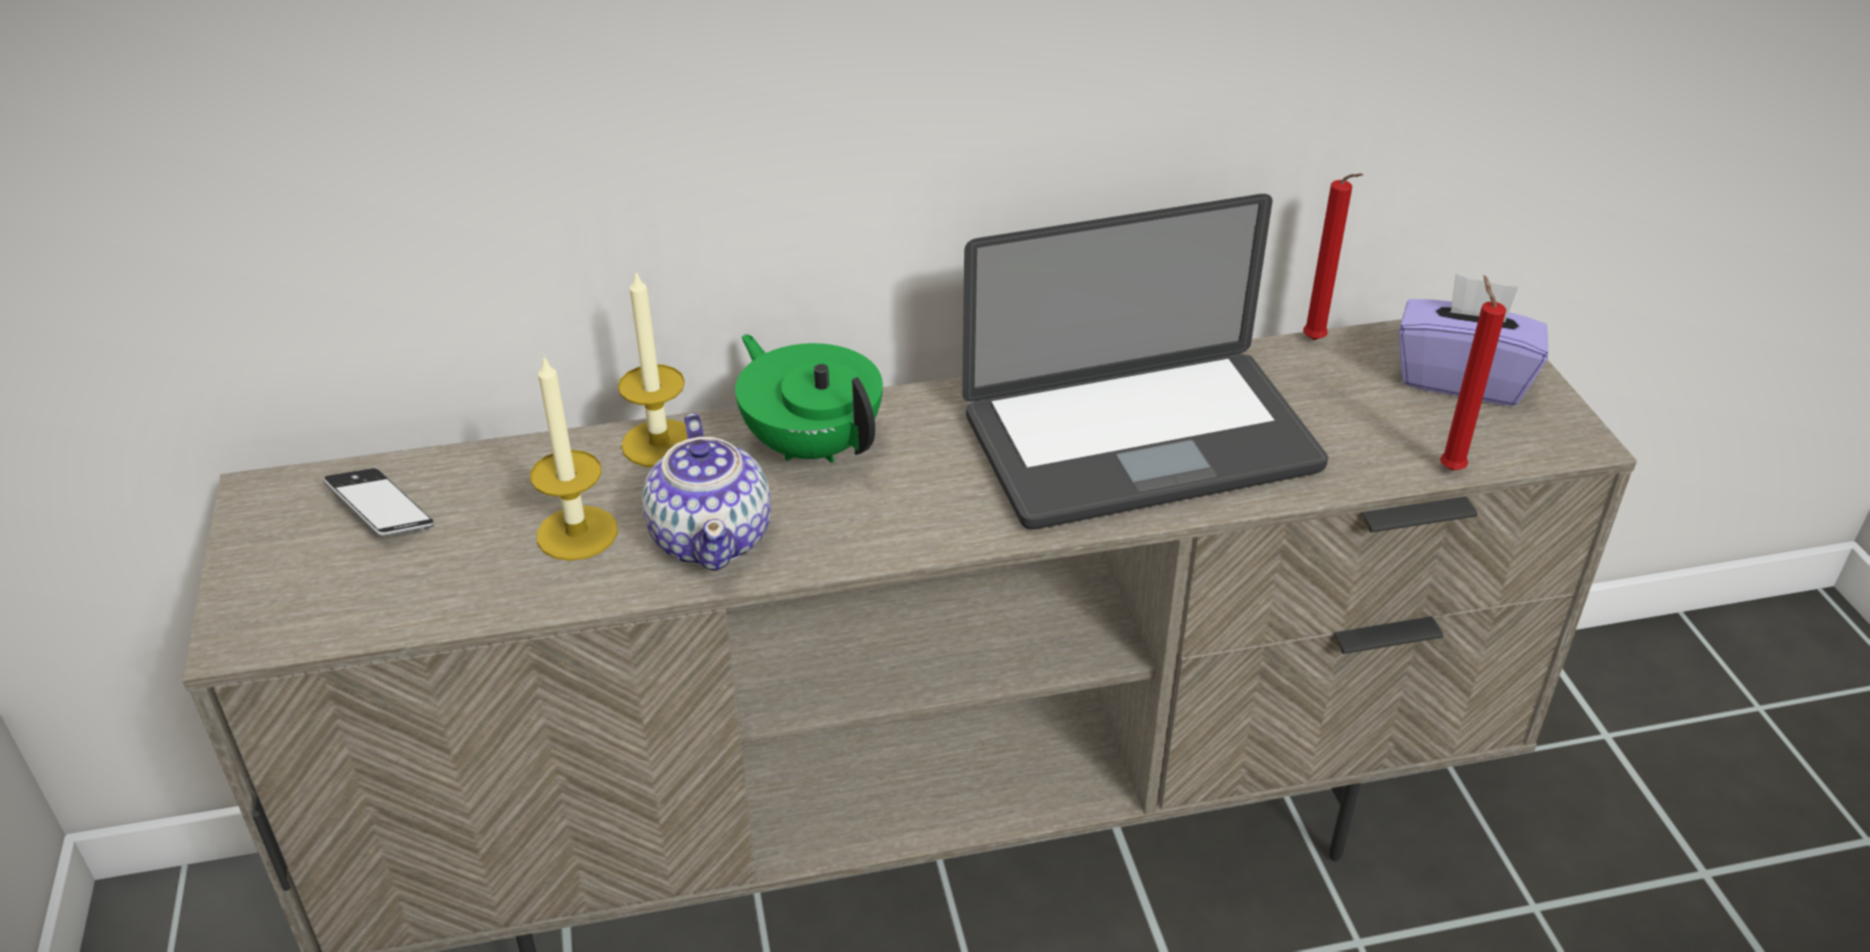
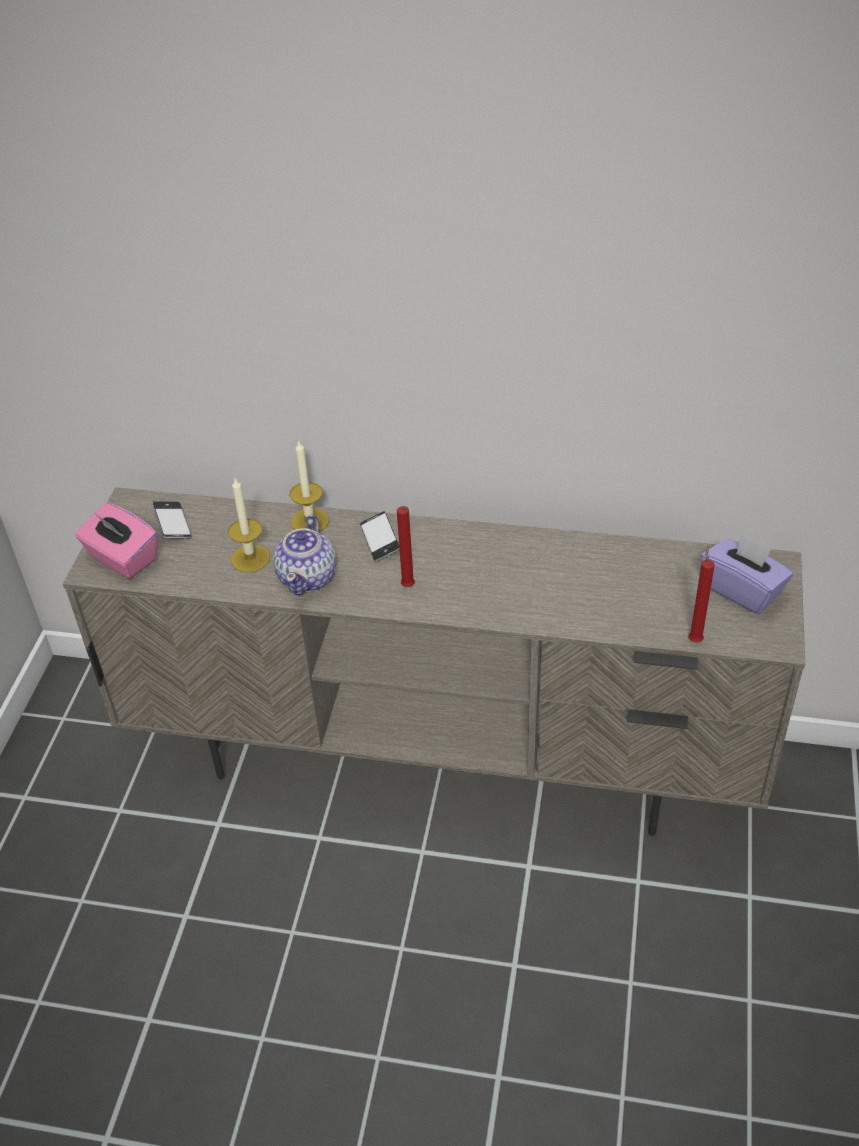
camera: 25 degrees right, 5 degrees up
green teapot [735,334,883,463] -> phone [360,511,400,562]
laptop [962,194,1328,530] -> none
red candle [1303,173,1363,340] -> red candle moved to [397,506,415,587]
none -> pink tissue box [75,503,158,579]

